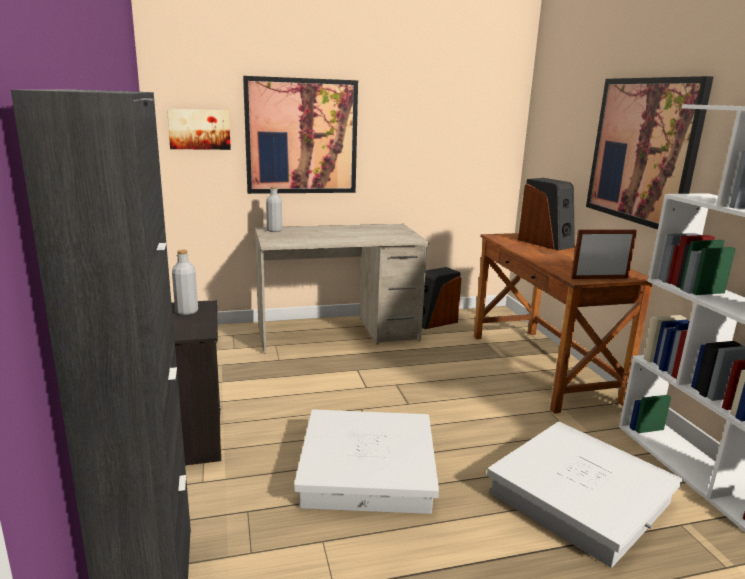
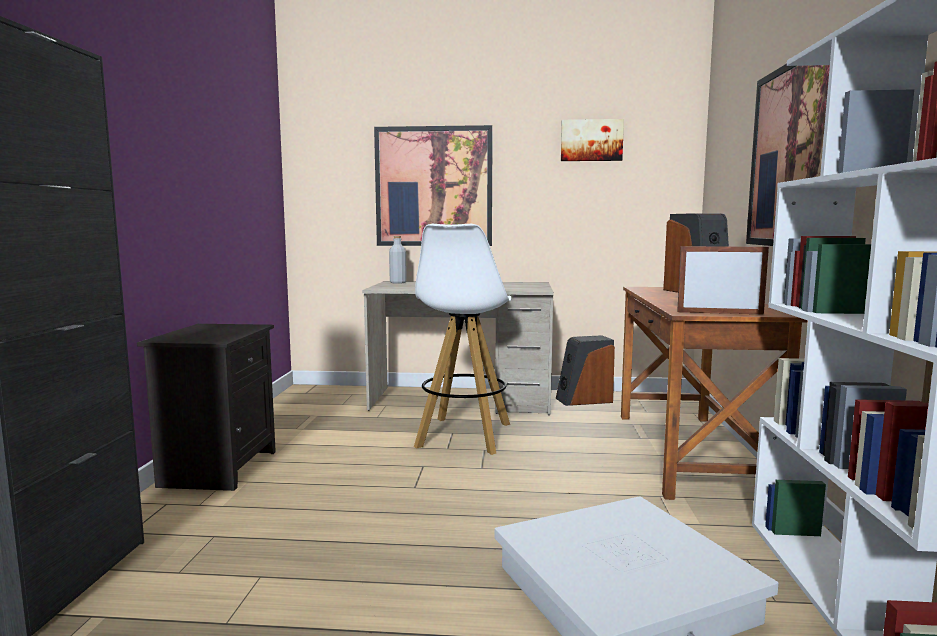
camera: 20 degrees right, 10 degrees down
picture [167,109,231,150] -> picture moved to [561,119,624,161]
grey bottle [172,250,198,315] -> none
white storage box [294,410,439,514] -> none
none -> white stool [414,224,512,455]

